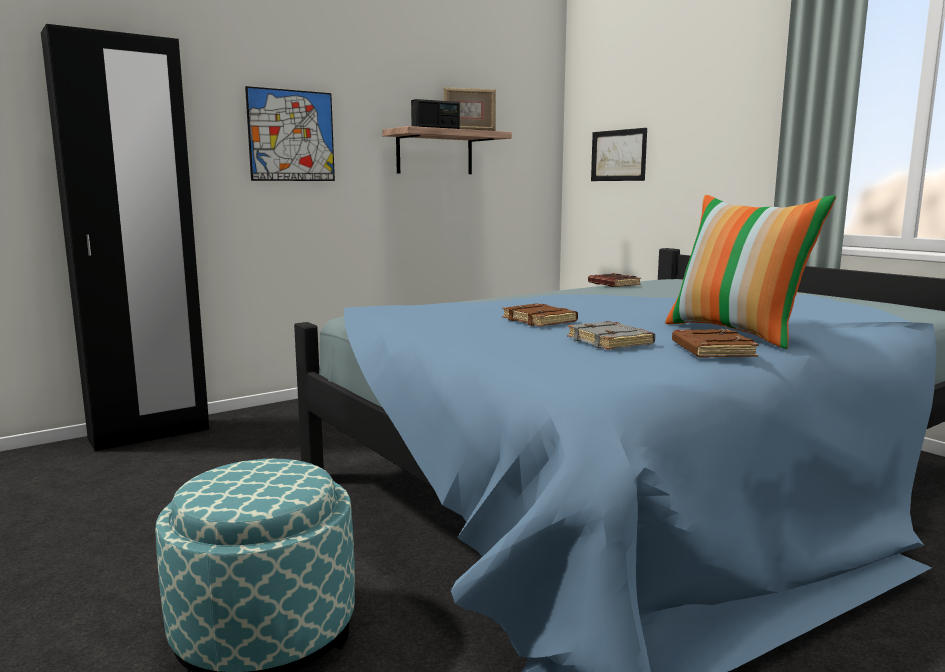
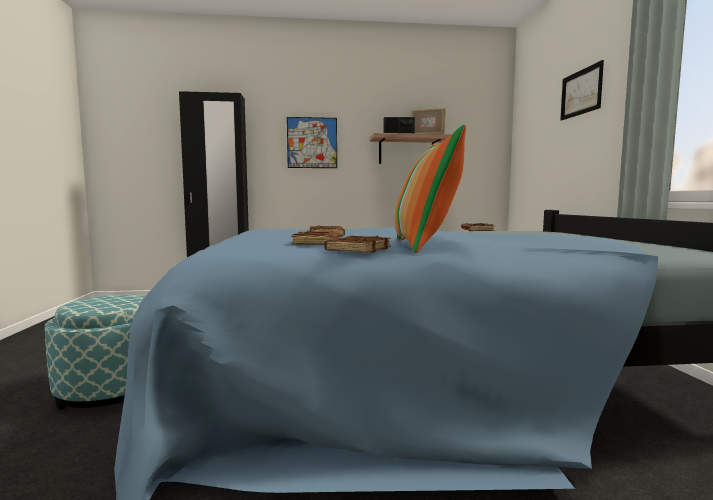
camera: 30 degrees right, 5 degrees down
grey book [567,321,655,350] -> brown book [291,230,339,245]
picture [591,128,647,181] -> picture moved to [560,60,604,121]

